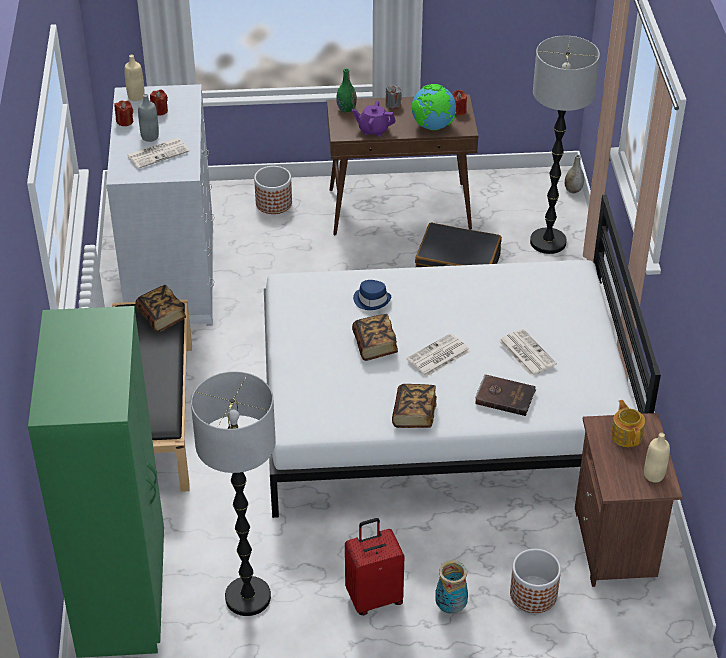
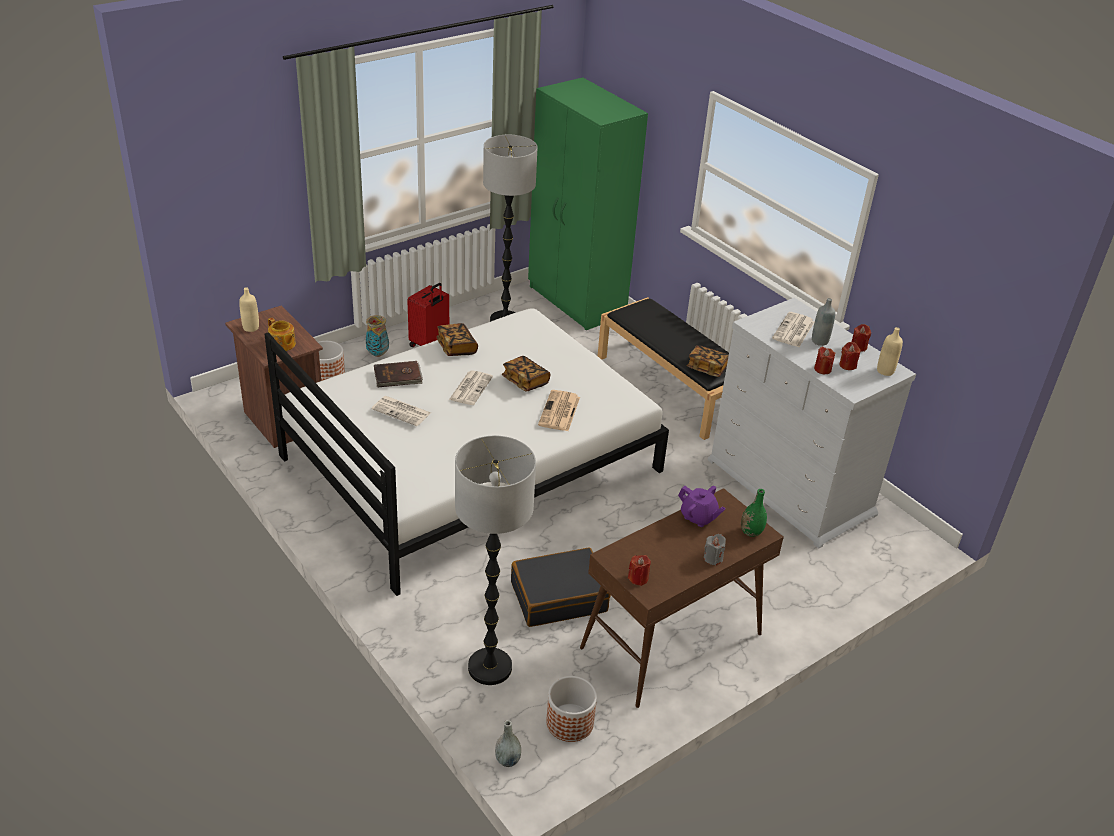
camera: 145 degrees right, 5 degrees down
planter [254,166,292,214] -> planter moved to [546,676,597,742]
purple teapot [352,101,395,136] -> purple teapot turned 60 degrees clockwise [678,486,726,527]
blue hat [353,280,391,310] -> newspaper [538,390,580,431]
globe [411,84,456,130] -> none
none -> red candle [814,346,835,374]

